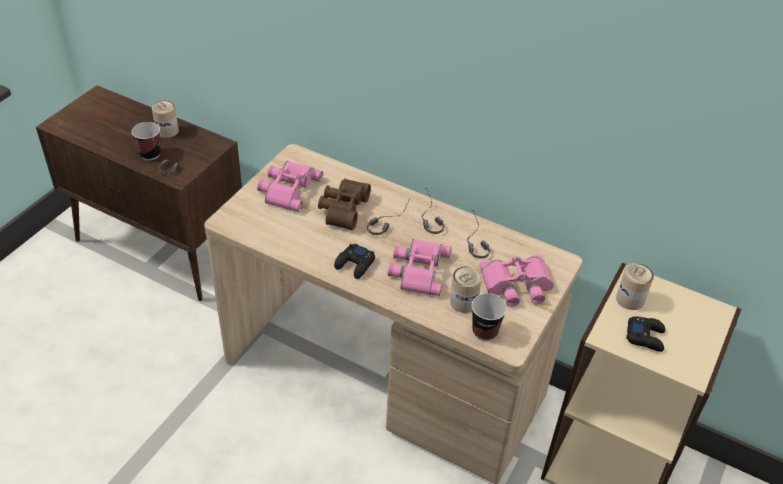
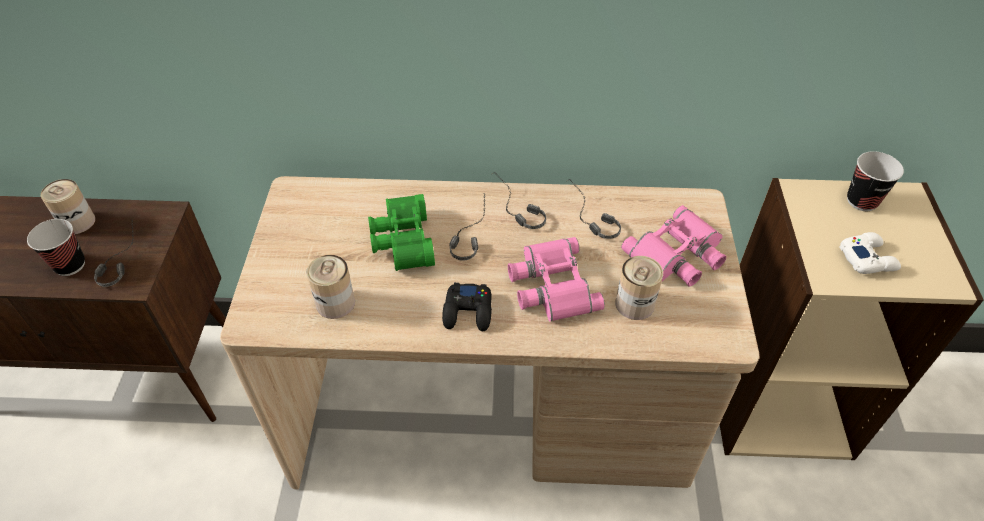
camera: 25 degrees left, 5 degrees up
pink binoculars [257,161,323,212] -> none
brown binoculars [318,179,371,230] -> green binoculars [368,194,435,271]
cup [472,293,507,341] -> cup moved to [847,151,904,211]
can [616,263,654,310] -> can moved to [306,255,355,319]
black game controller [626,316,665,352] -> white game controller [839,232,901,274]

